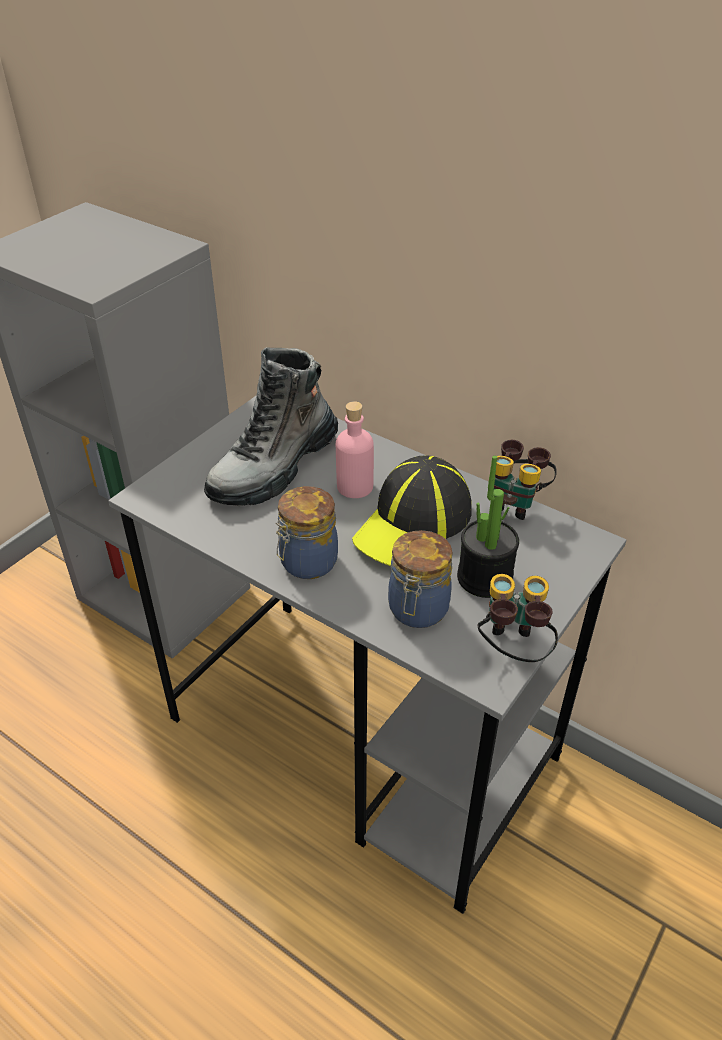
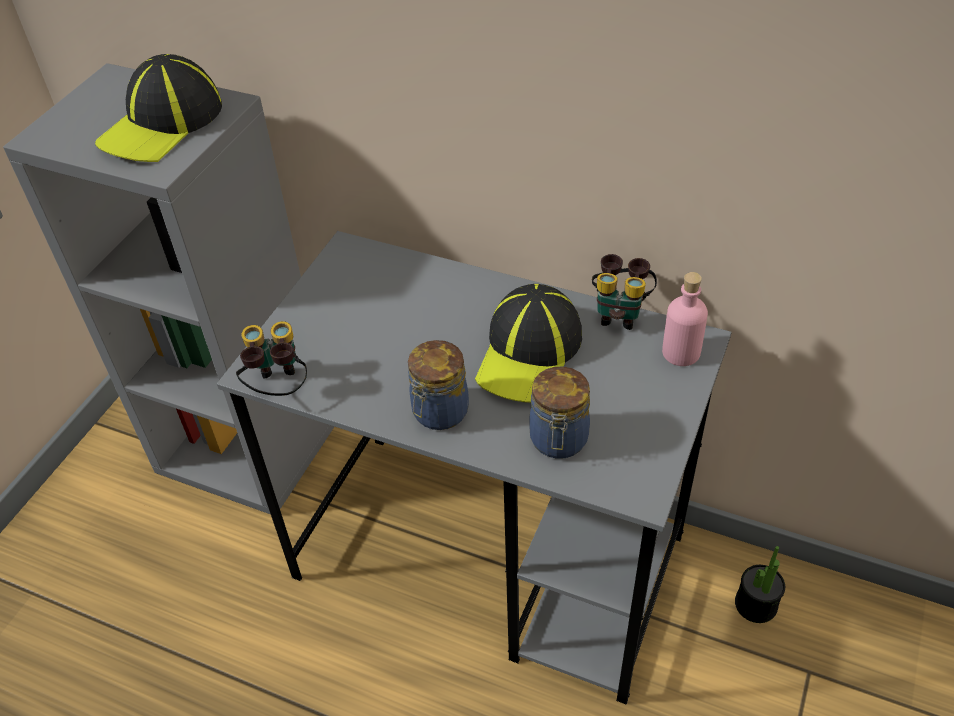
camera: 10 degrees left, 5 degrees up
boot [204,347,338,506] -> none
pink bottle [336,401,374,498] -> pink bottle moved to [662,272,708,366]
potted plant [457,456,519,598] -> potted plant moved to [735,546,785,623]
binoculars [478,574,558,662] -> binoculars moved to [236,321,307,396]
none -> cap [95,54,222,162]

